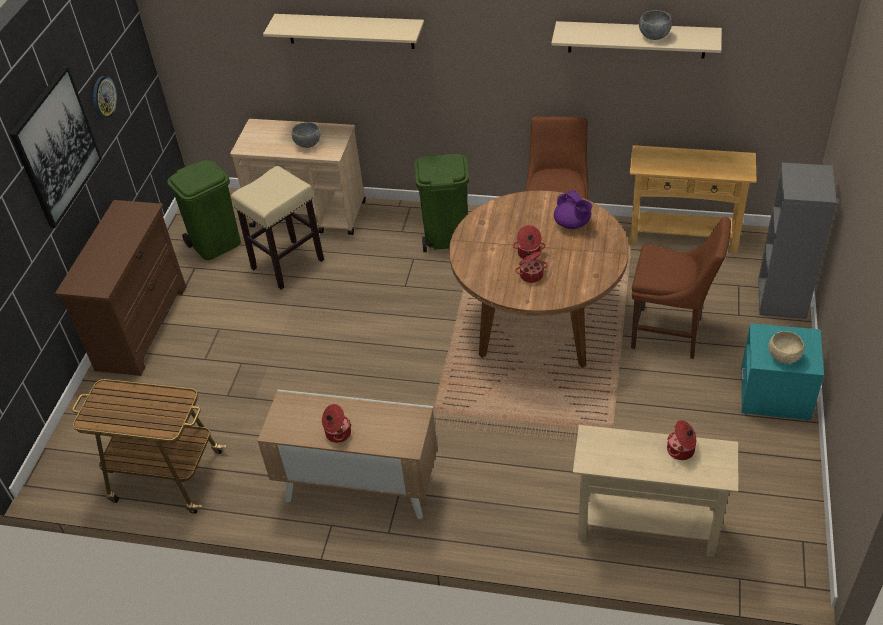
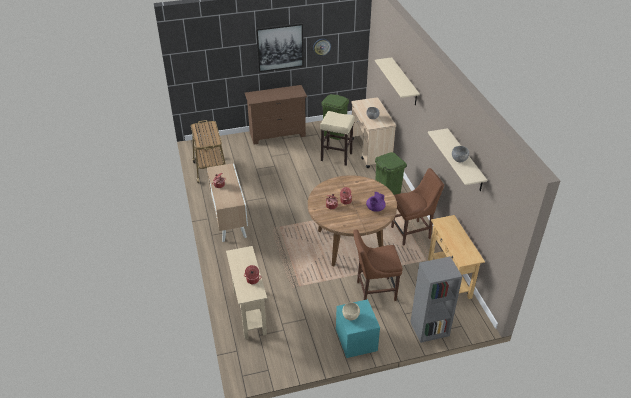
camera: 60 degrees right, 5 degrees down
brown chair [631,217,731,359] -> brown chair turned 90 degrees clockwise [353,229,403,301]

